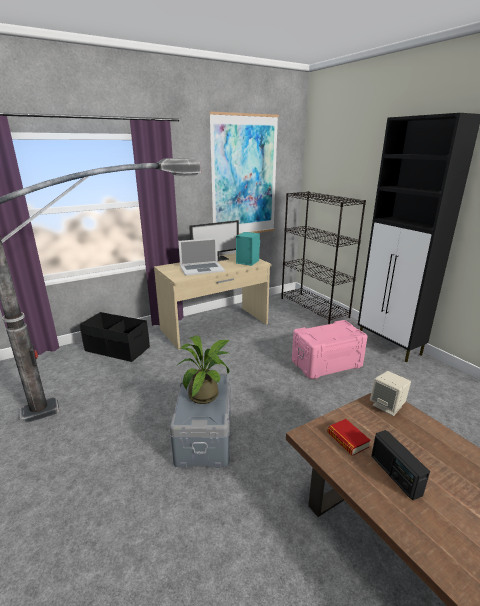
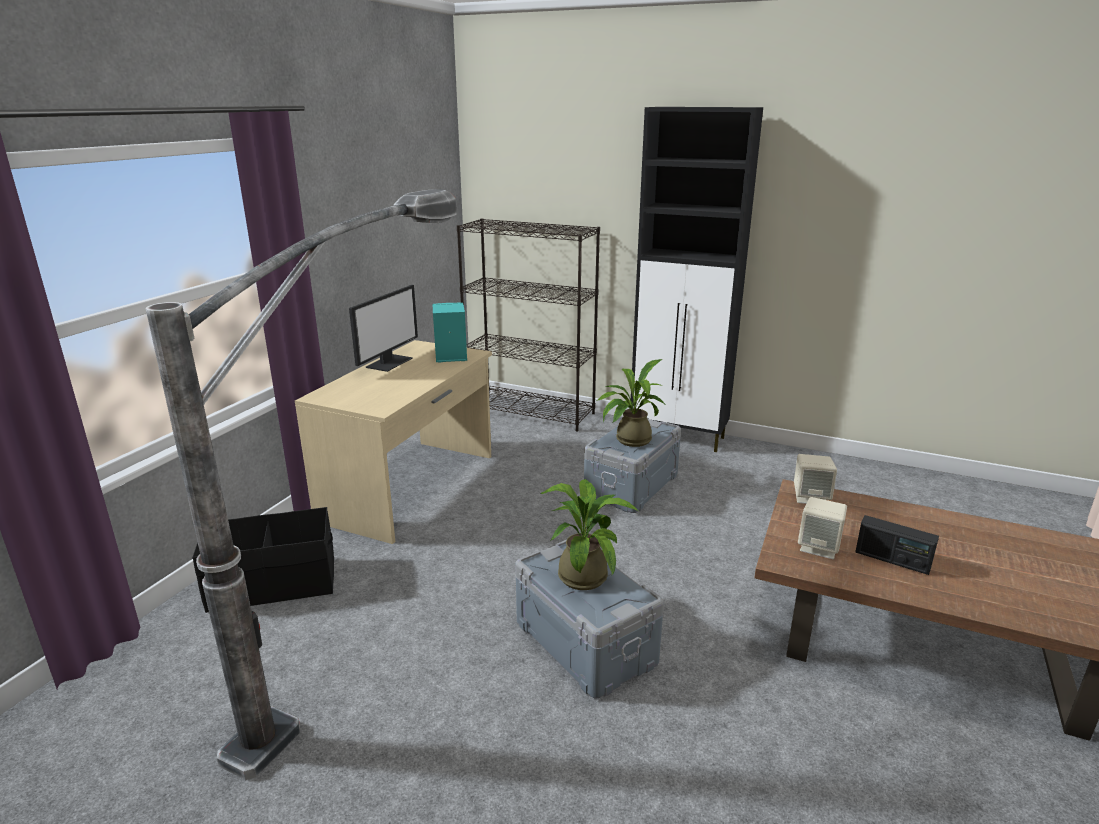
camera: 35 degrees left, 0 degrees up
laptop [178,238,225,276] -> none
picture [209,112,279,234] -> none
pink storage box [292,320,368,379] -> grey storage box [584,418,681,513]
book [327,419,371,456] -> beige speaker [798,497,847,559]
none -> potted plant [596,359,665,447]

